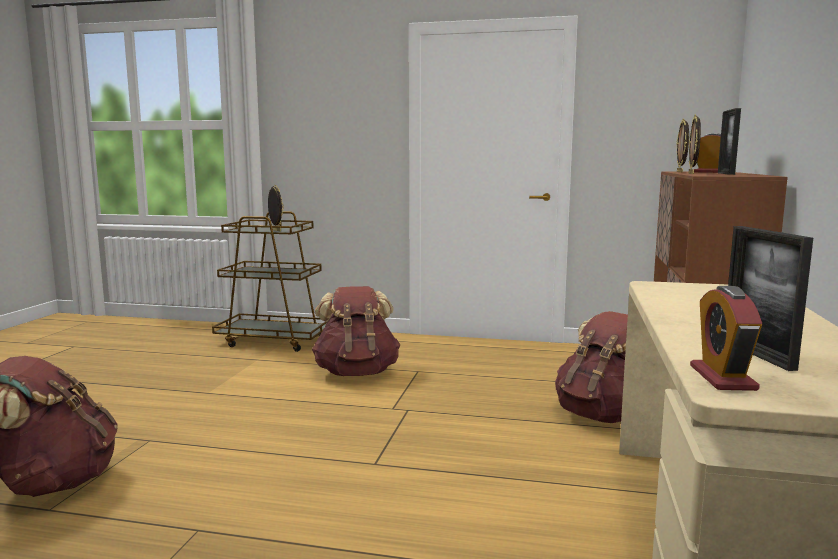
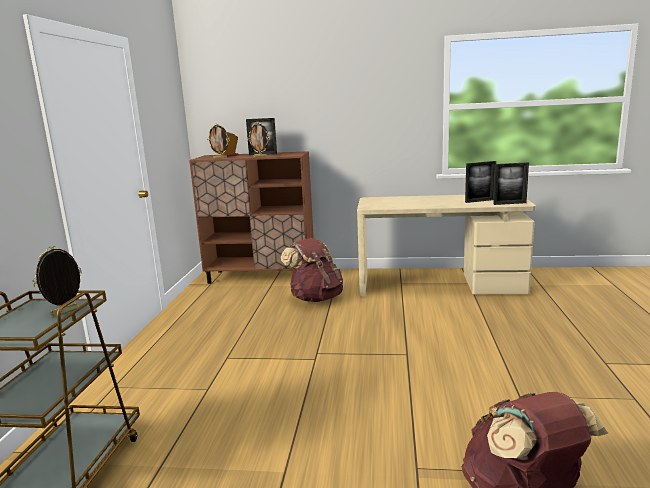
camera: 95 degrees left, 5 degrees up
brown backpack [312,286,400,376] -> none
alarm clock [690,286,762,391] -> picture frame [494,162,529,205]

